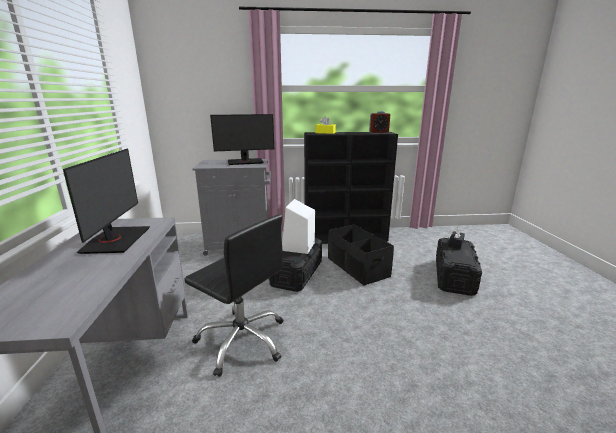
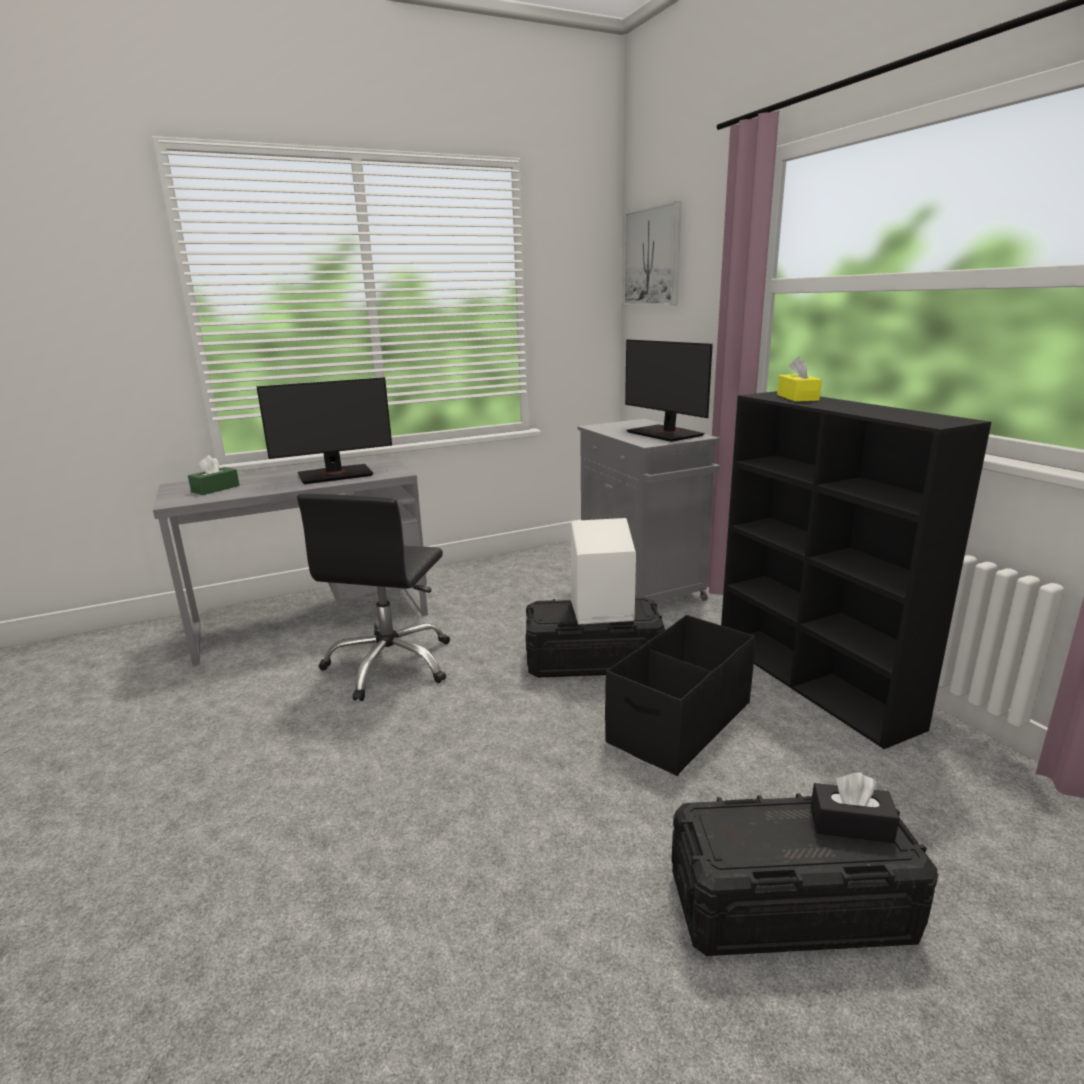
camera: 70 degrees right, 0 degrees up
alarm clock [369,111,390,133] -> none
none -> green tissue box [188,455,240,495]
none -> picture [622,201,682,305]

